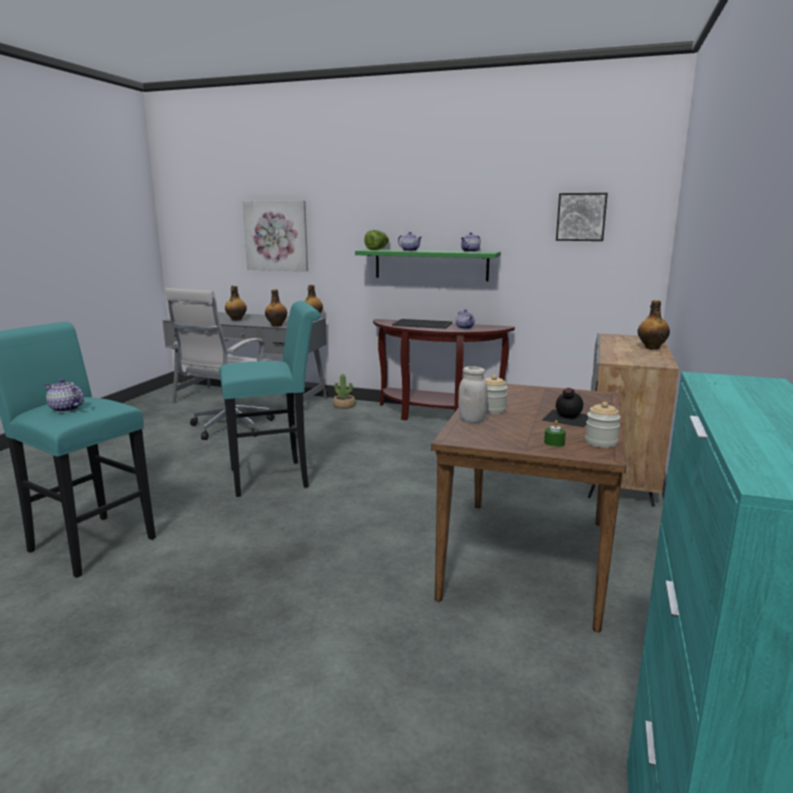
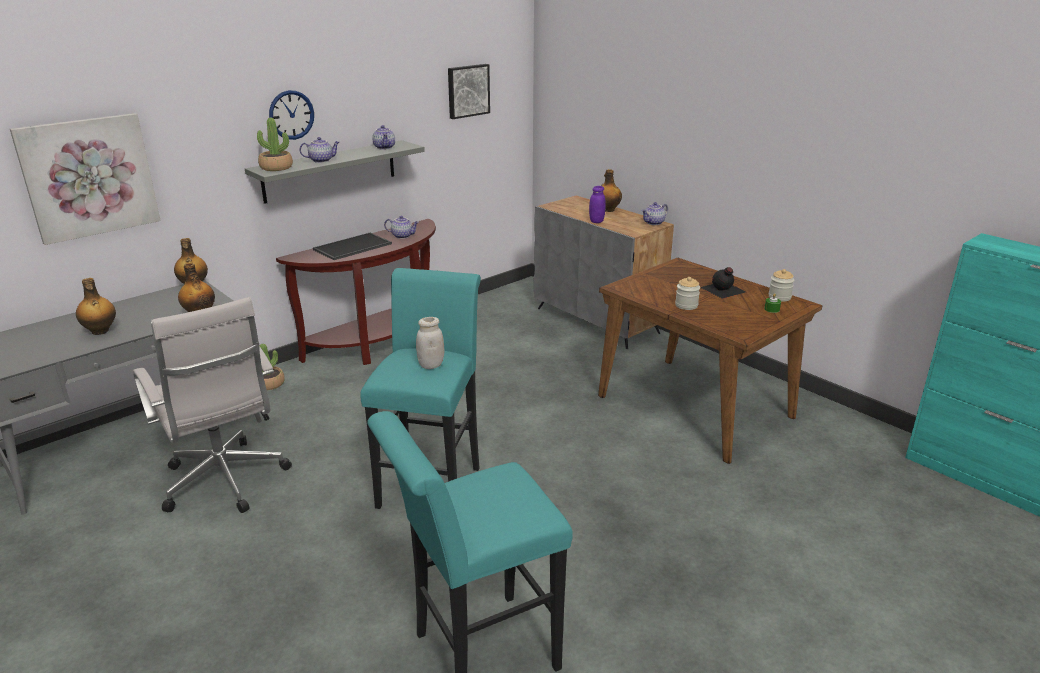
camera: 60 degrees left, 10 degrees up
teapot [44,379,84,412] -> teapot moved to [642,202,668,225]
green shelf [355,249,501,281] -> grey shelf [245,140,425,204]
lettuce [364,230,389,250] -> potted plant [257,118,293,171]
white jar [458,366,488,423] -> white jar moved to [416,317,444,369]
none -> wall clock [269,90,314,140]
none -> purple jar [589,186,605,223]

